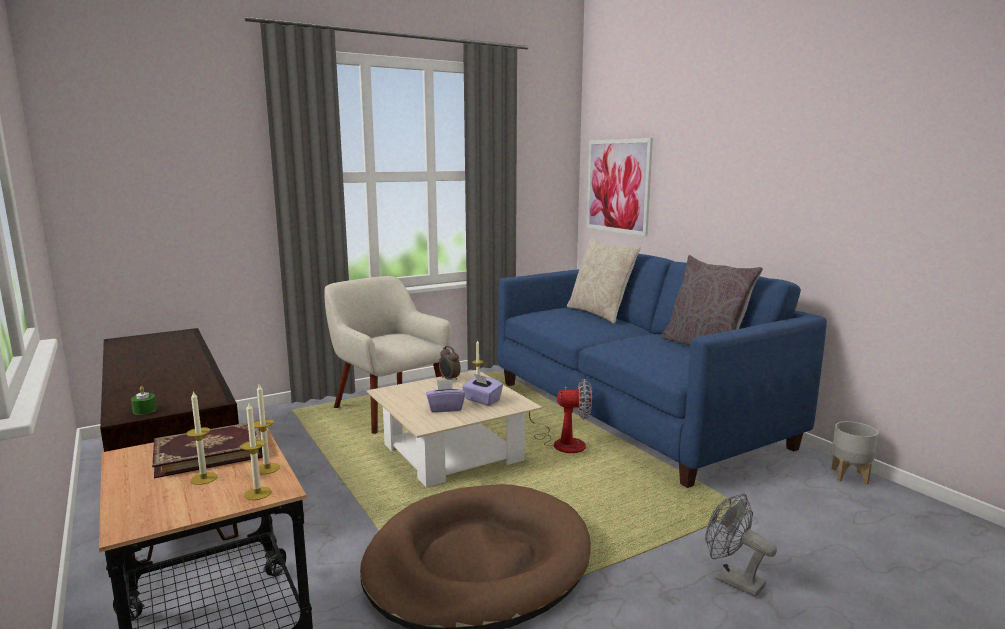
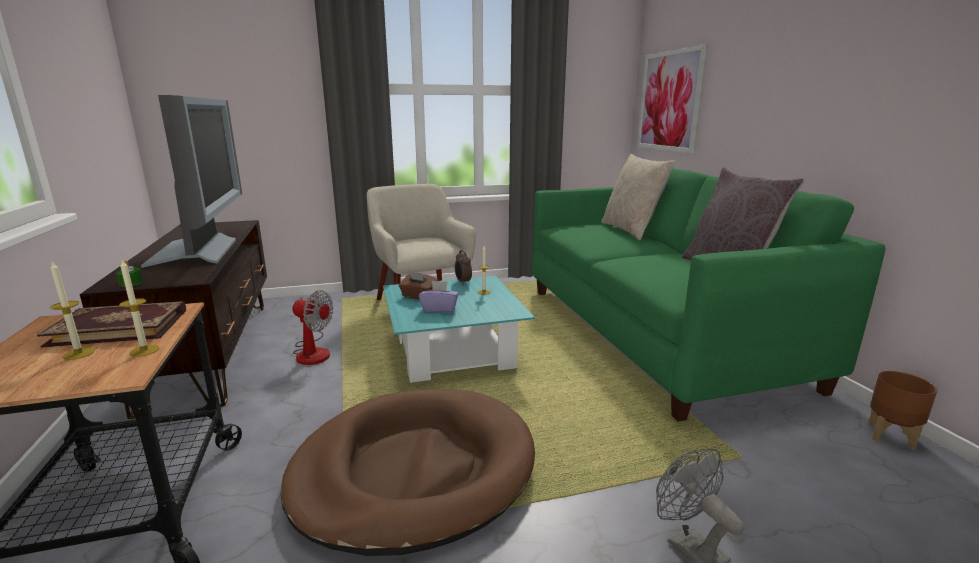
camera: 15 degrees right, 5 degrees up
candle [241,403,272,500] -> none
beige coffee table [367,370,542,487] -> turquoise coffee table [383,276,535,383]
purple tissue box [462,373,503,406] -> none
blue sofa [498,254,827,488] -> green sofa [532,168,886,422]
fan [529,379,592,453] -> fan moved to [293,290,333,365]
grey planter [832,421,878,484] -> brown planter [868,371,937,450]
none -> television [141,95,242,268]
none -> brown tissue box [399,271,438,299]

